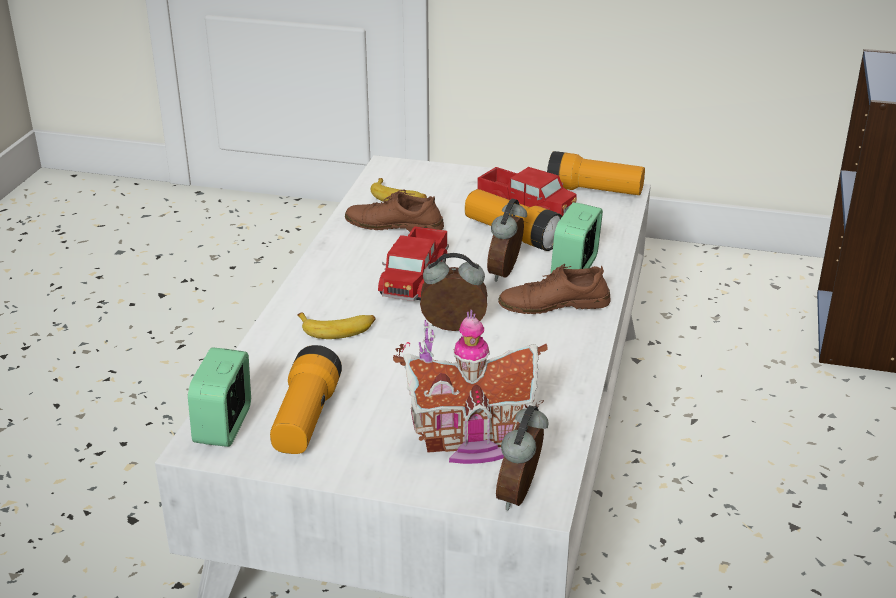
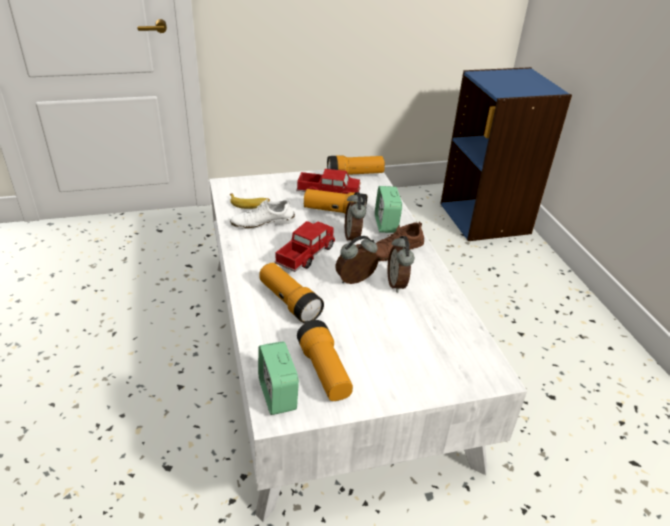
camera: 30 degrees left, 5 degrees up
banana [297,313,375,339] -> flashlight [259,263,324,323]
brown shoe [345,189,444,232] -> white shoe [230,199,295,229]
toy truck [378,226,449,301] -> toy truck turned 135 degrees counterclockwise [274,221,335,272]
toy house [393,310,547,464] -> none
alarm clock [496,405,549,510] -> alarm clock moved to [387,236,414,293]

